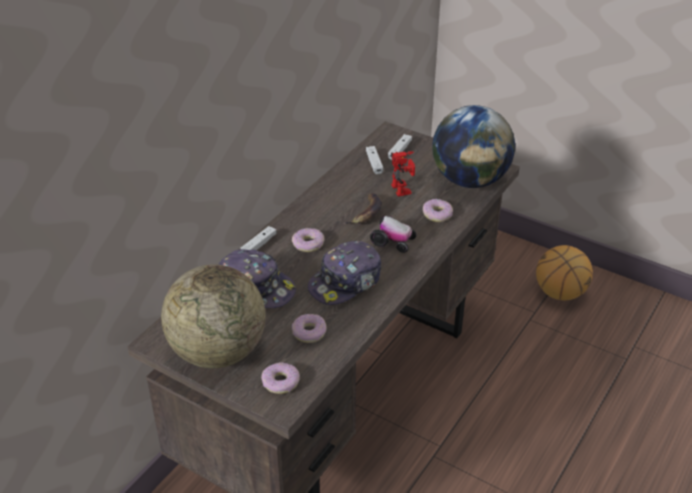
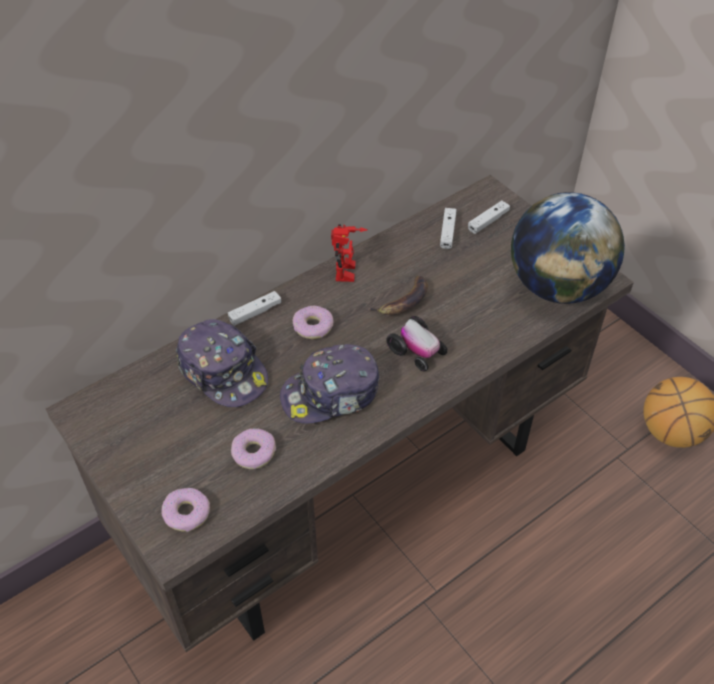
camera: 20 degrees right, 10 degrees up
globe [161,264,266,368] -> none
toy robot [391,151,415,197] -> toy robot moved to [331,224,368,282]
donut [423,199,453,222] -> none

